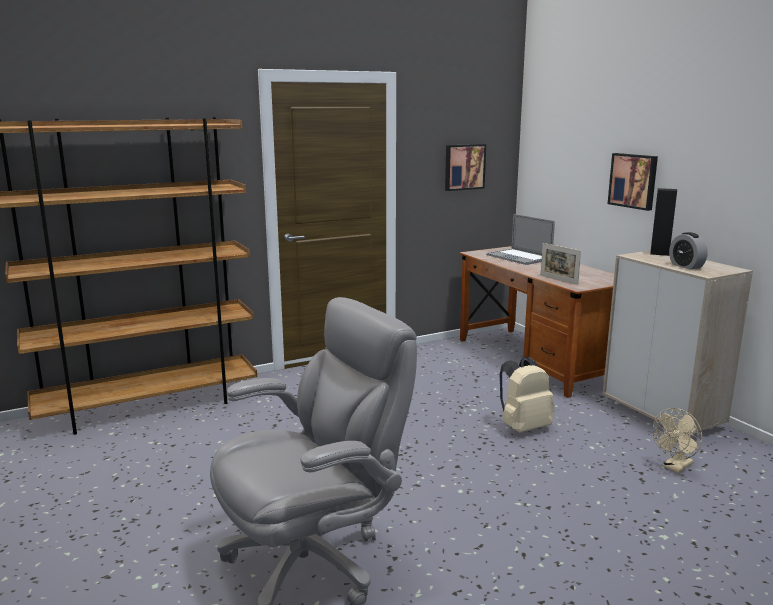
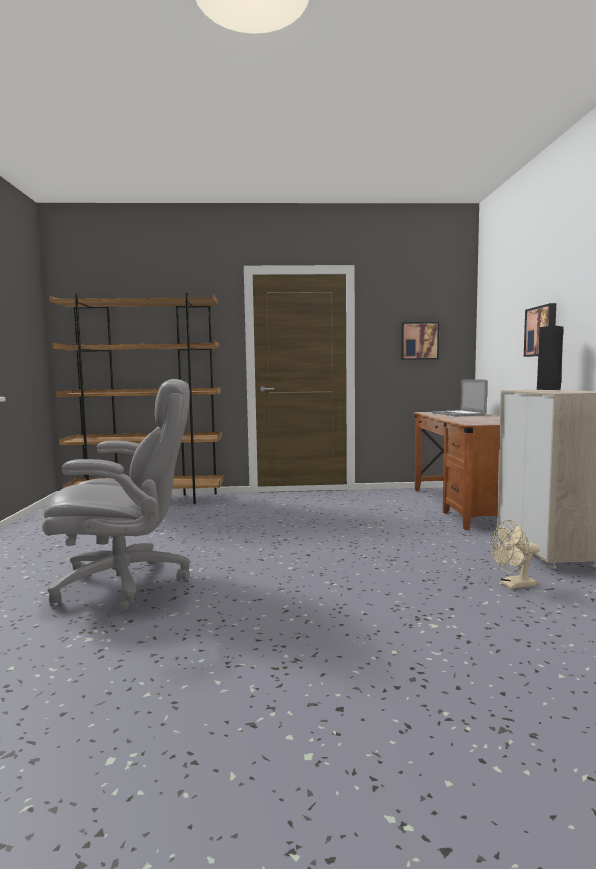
camera: 25 degrees right, 10 degrees down
beige backpack [500,357,554,433] -> none
picture frame [541,243,581,285] -> none
alarm clock [669,232,708,269] -> none

